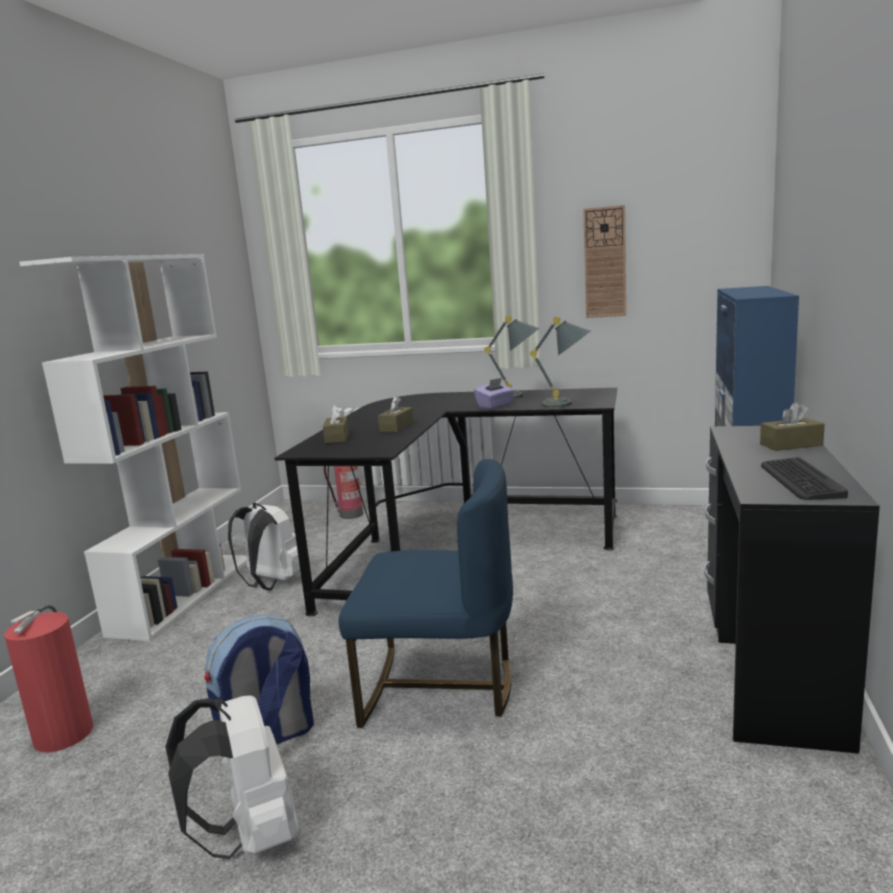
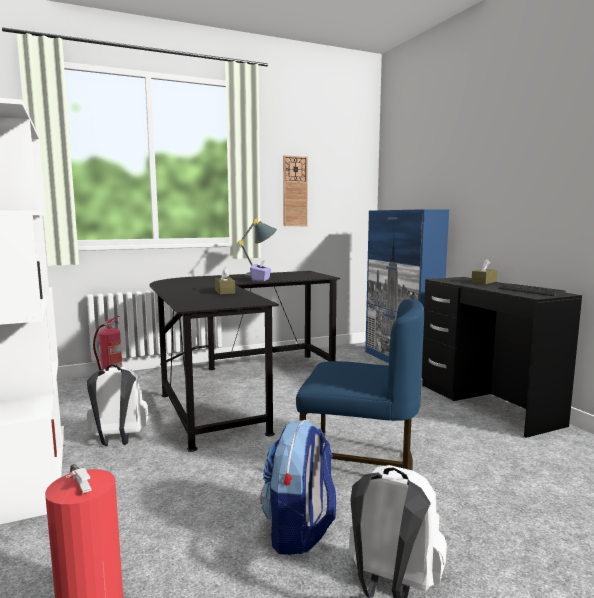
camera: 40 degrees left, 5 degrees down
brown tissue box [323,405,348,443] -> none
blue chair [338,459,513,728] -> blue chair turned 45 degrees clockwise [296,299,424,470]
grey table lamp [530,316,591,408] -> none

